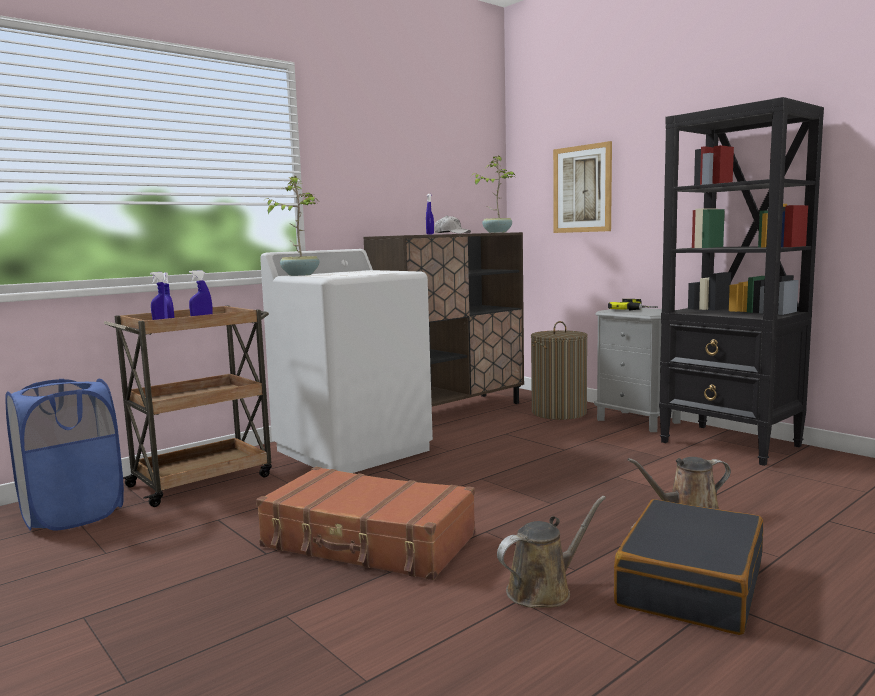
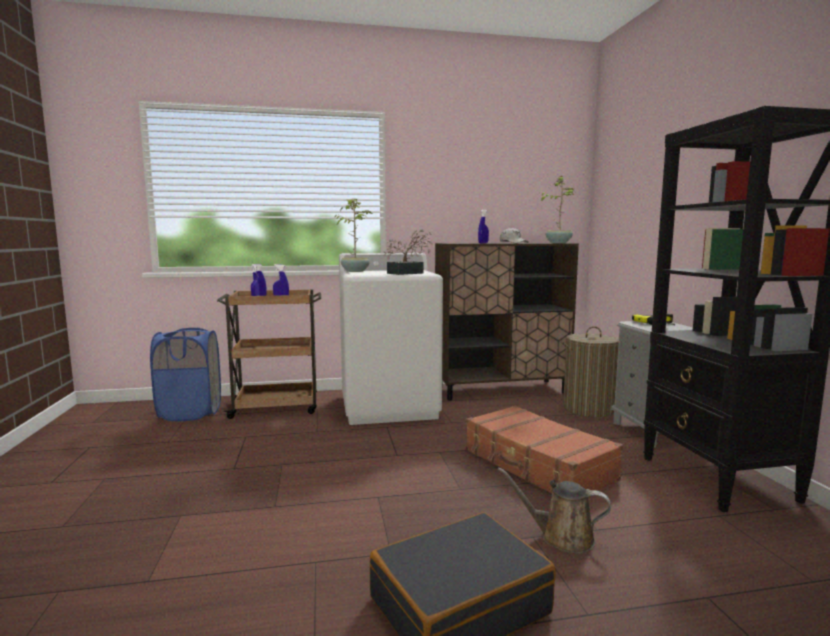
camera: 30 degrees right, 0 degrees up
brown suitcase [256,467,475,580] -> brown suitcase moved to [466,405,623,493]
brown watering can [497,496,606,608] -> none
picture [553,141,612,233] -> none
none -> potted plant [384,229,433,275]

